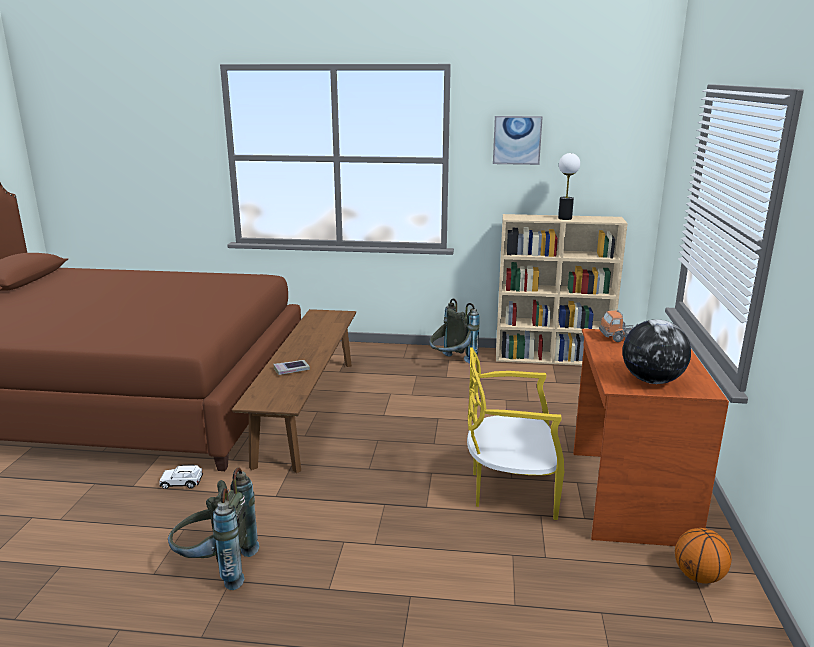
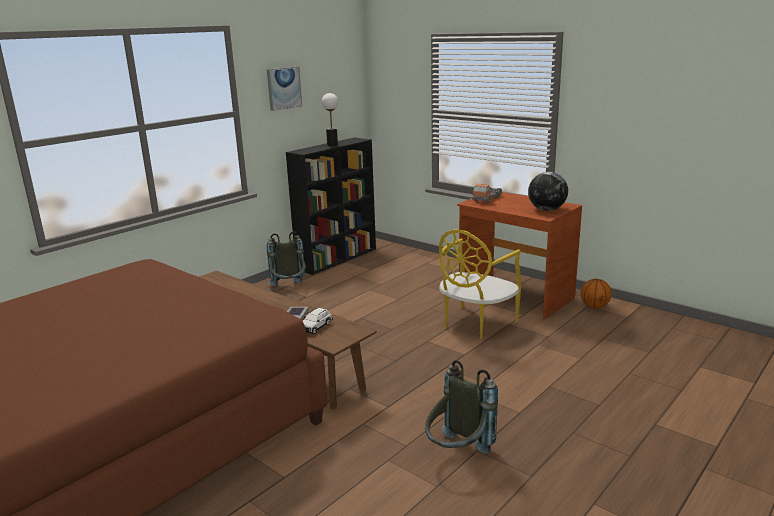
camera: 55 degrees left, 0 degrees up
white toy car [159,465,203,489] -> white toy car moved to [303,308,333,334]
beige bookcase [496,214,628,365] -> black bookcase [286,137,376,275]

